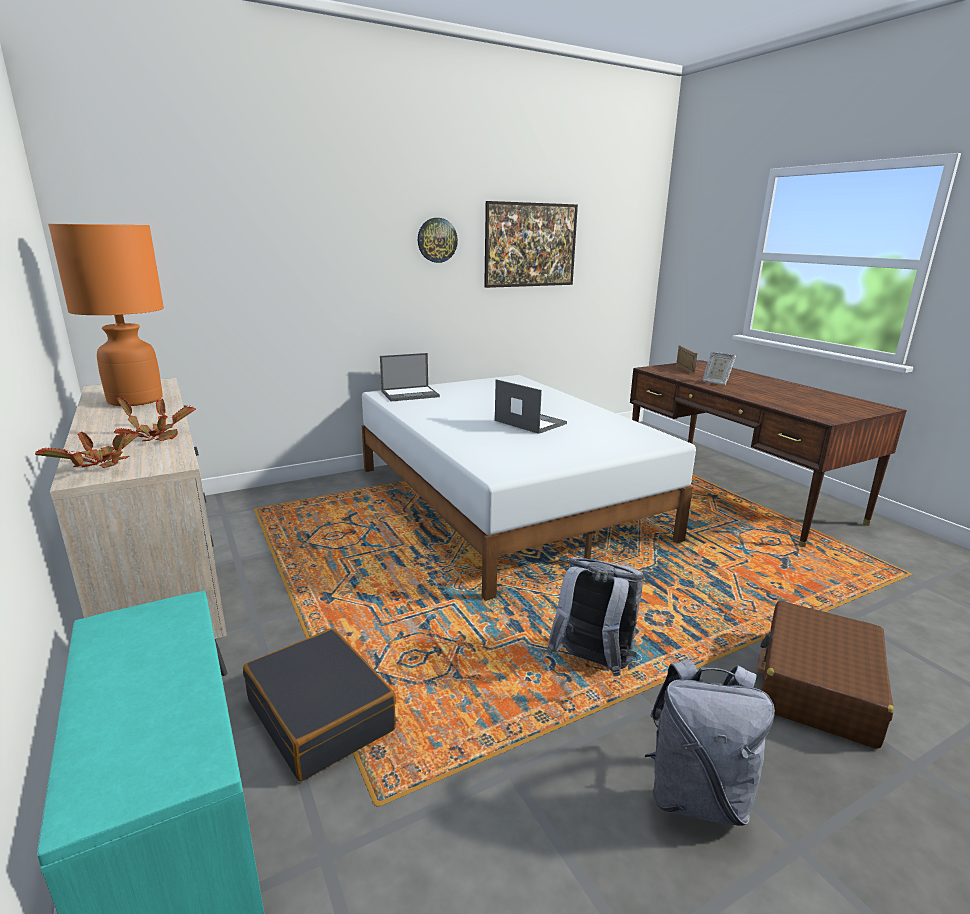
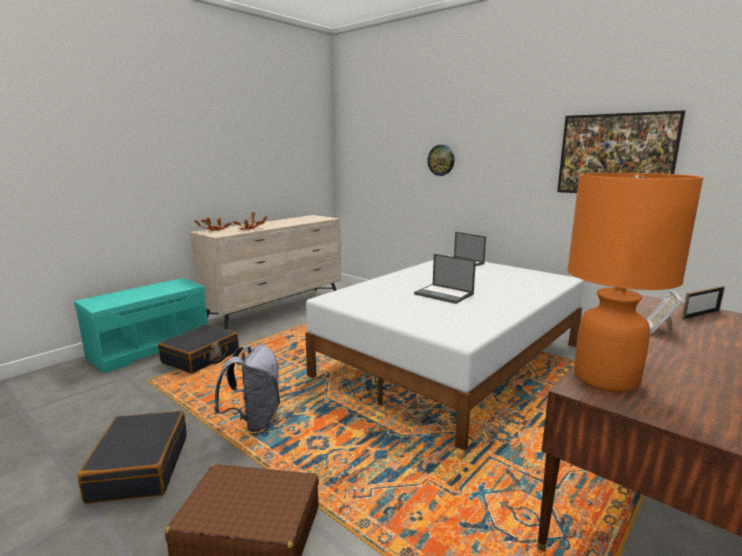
camera: 70 degrees right, 5 degrees down
orange table lamp [48,224,164,406] -> orange table lamp moved to [567,173,704,392]
wall clock [418,218,458,263] -> wall clock moved to [427,145,454,176]
laptop [495,379,567,434] -> laptop turned 105 degrees clockwise [414,254,476,304]
grey backpack [645,660,775,826] -> black suitcase [78,411,187,504]

